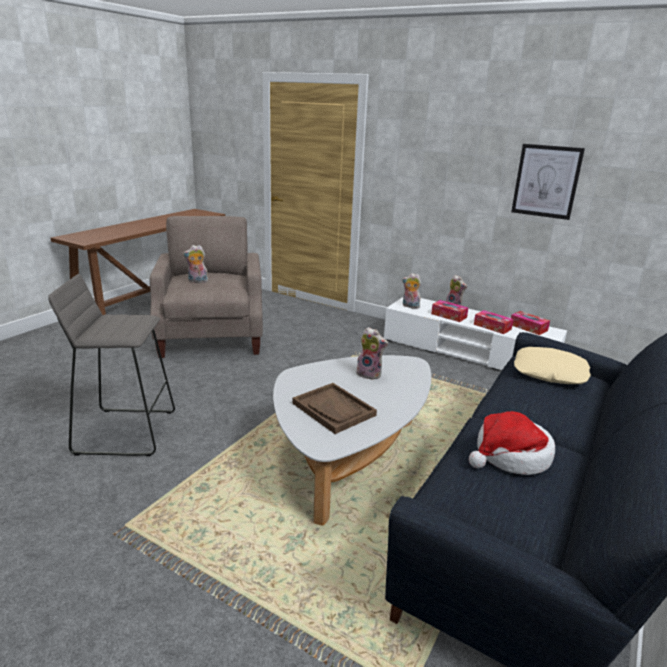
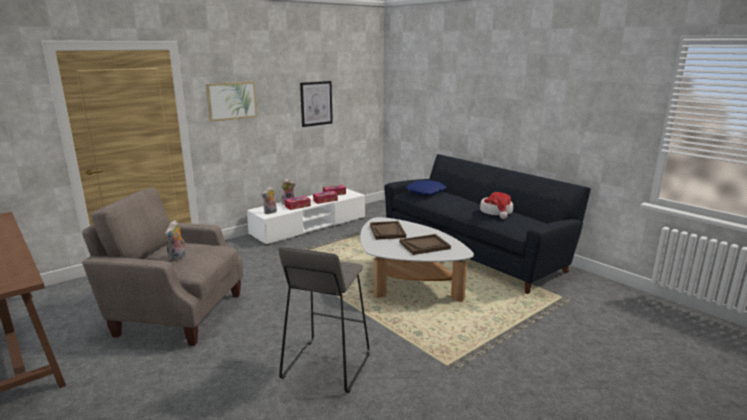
camera: 70 degrees left, 5 degrees down
plush toy [356,327,388,380] -> brown tray [370,221,406,240]
beige pillow [514,347,591,384] -> blue pillow [406,180,446,195]
none -> picture [206,81,258,122]

